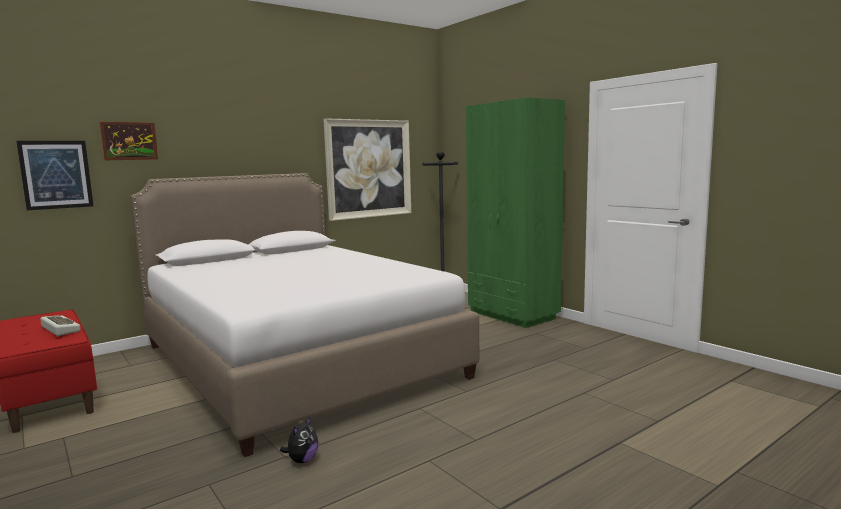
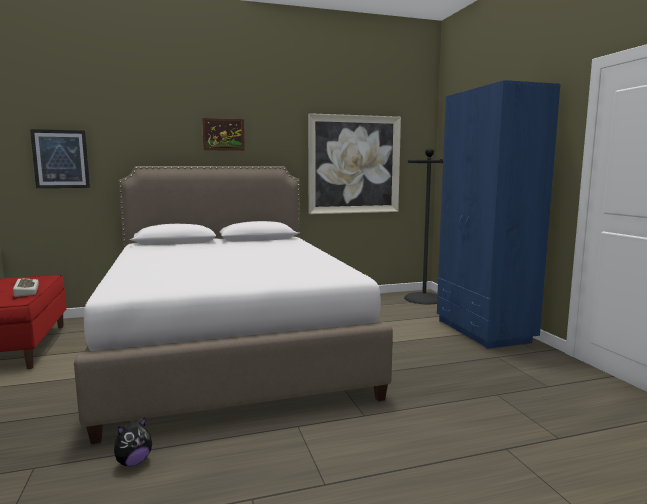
camera: 20 degrees right, 0 degrees up
picture [99,122,158,160] -> picture moved to [202,118,245,151]
green wardrobe [466,97,565,328] -> blue wardrobe [437,80,560,349]

